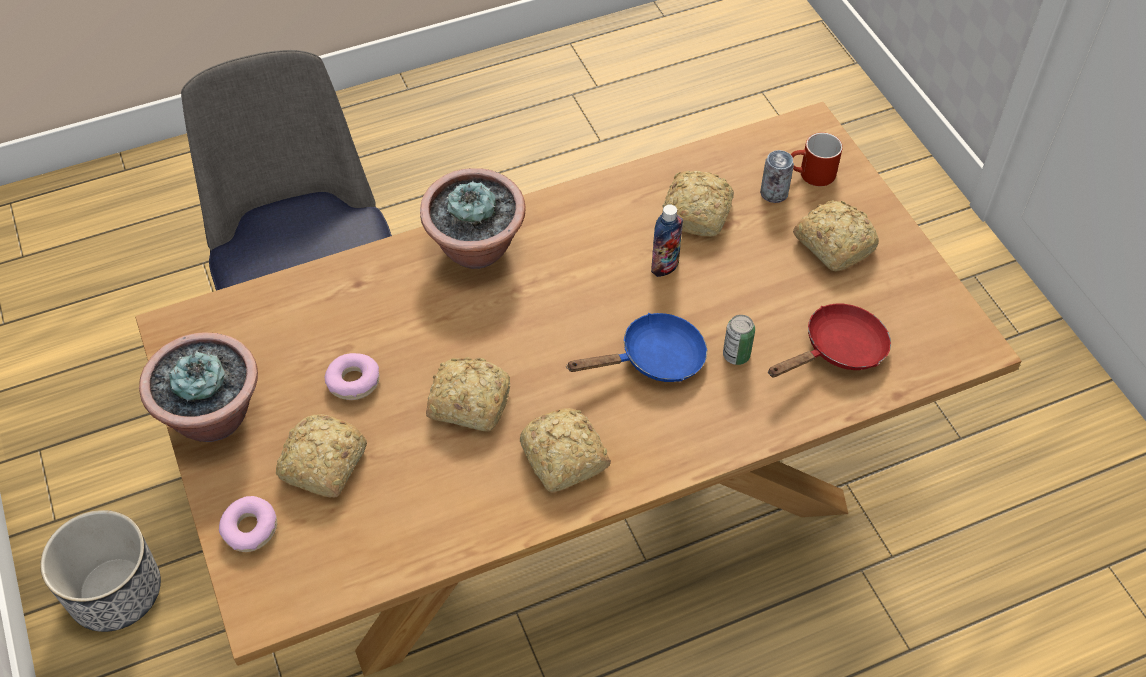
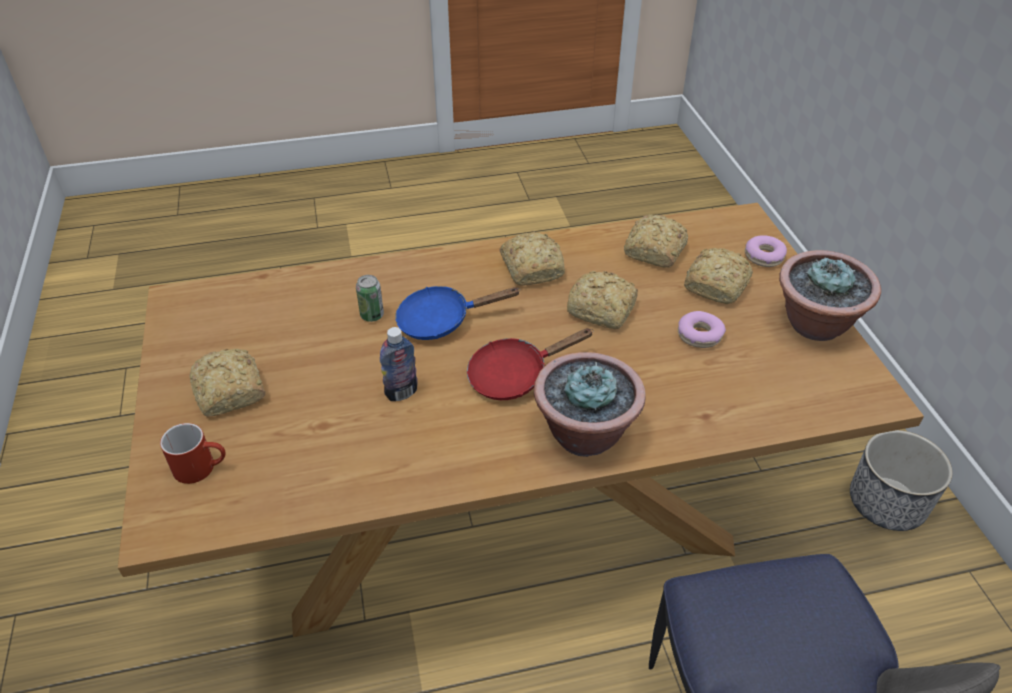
camera: 170 degrees left, 10 degrees down
bread [662,171,734,237] -> bread moved to [624,214,688,267]
can [760,150,794,203] -> none
red frying pan [768,304,891,377] -> red frying pan moved to [467,328,594,400]

